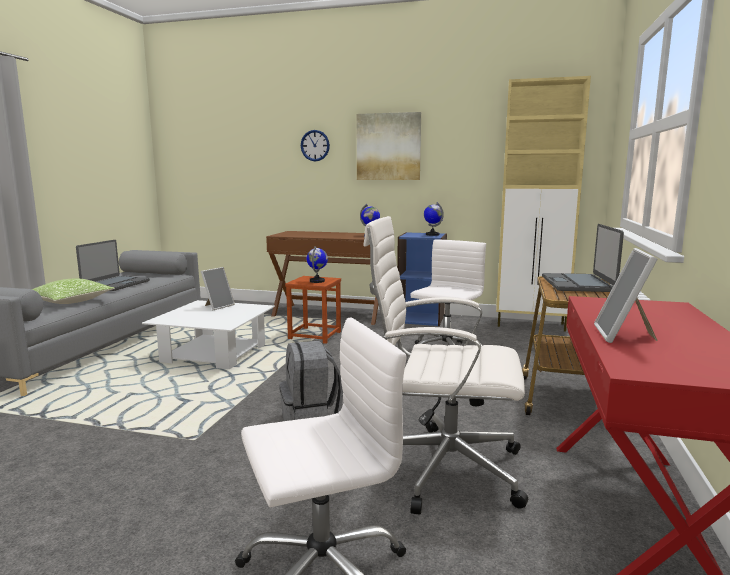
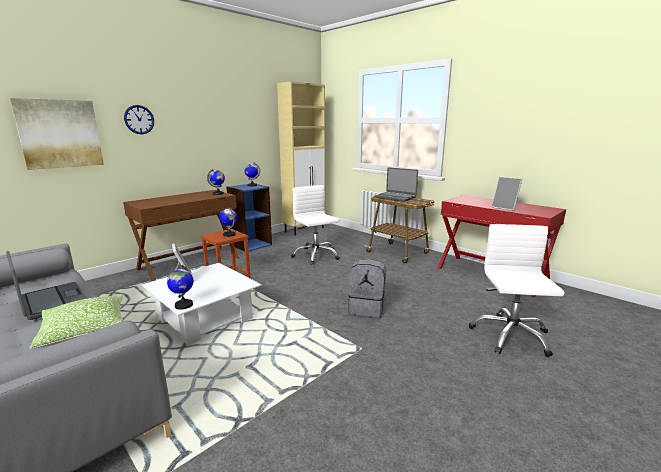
camera: 60 degrees left, 5 degrees up
picture [357,112,421,180] -> picture moved to [10,98,104,170]
white office chair [363,216,528,515] -> none
none -> globe [167,265,193,310]

